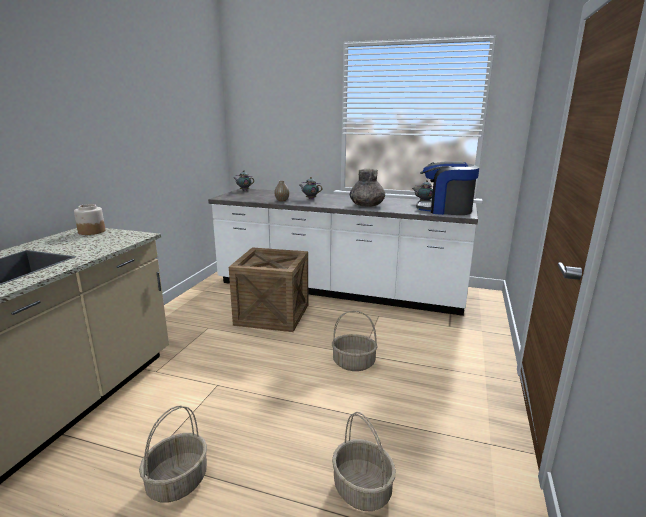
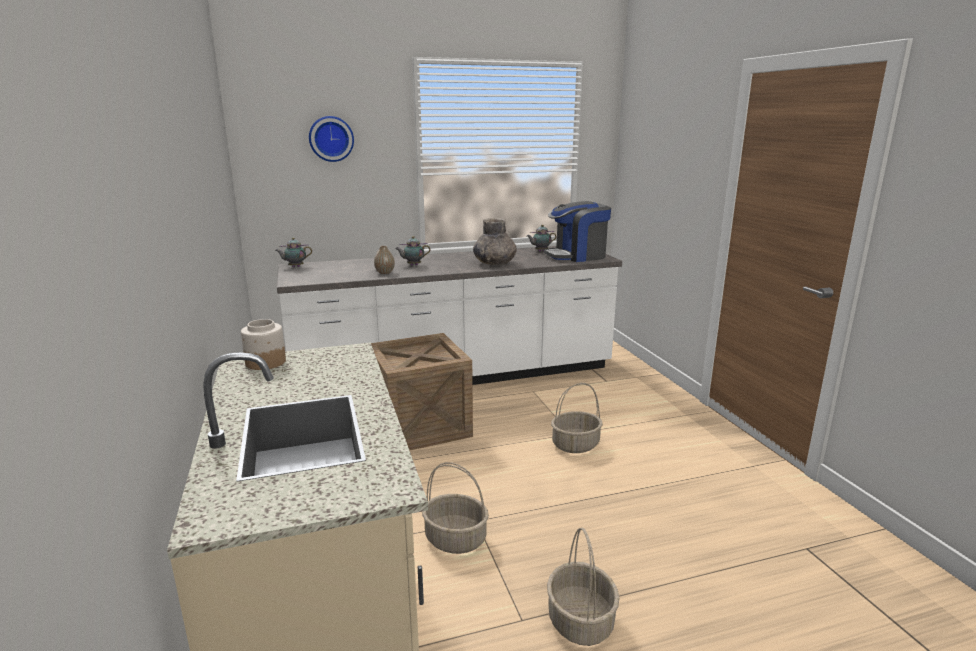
camera: 35 degrees left, 0 degrees up
basket [332,412,396,511] -> basket moved to [422,462,489,554]
none -> wall clock [309,116,354,162]

